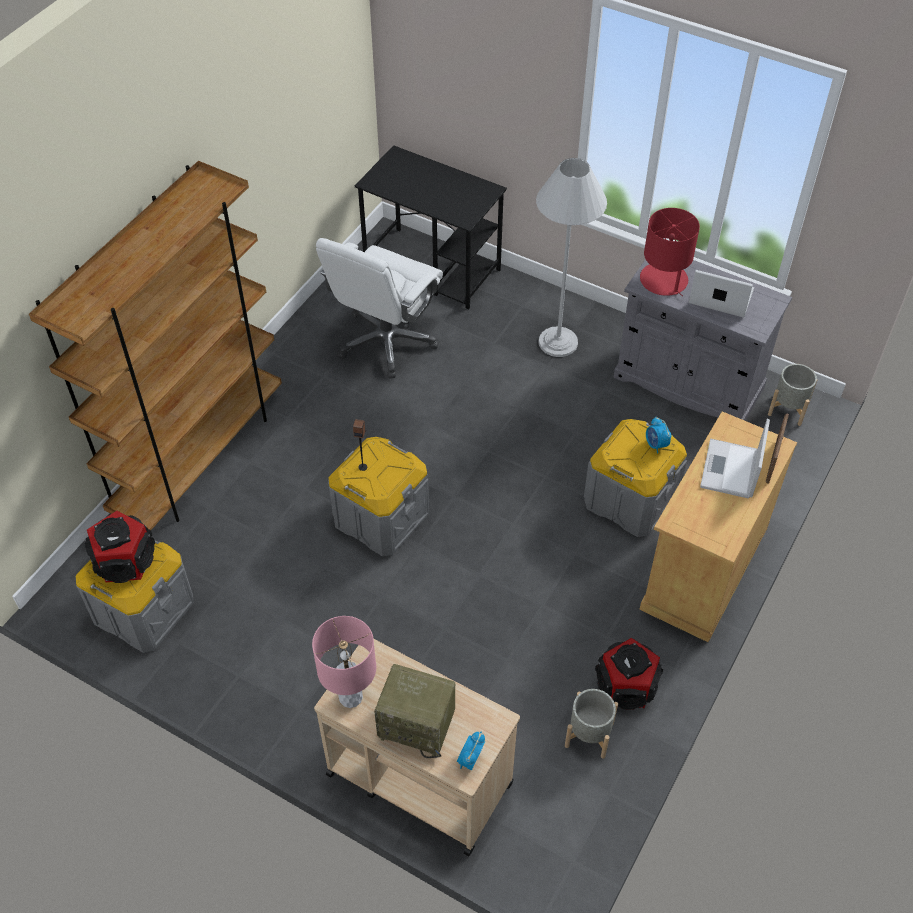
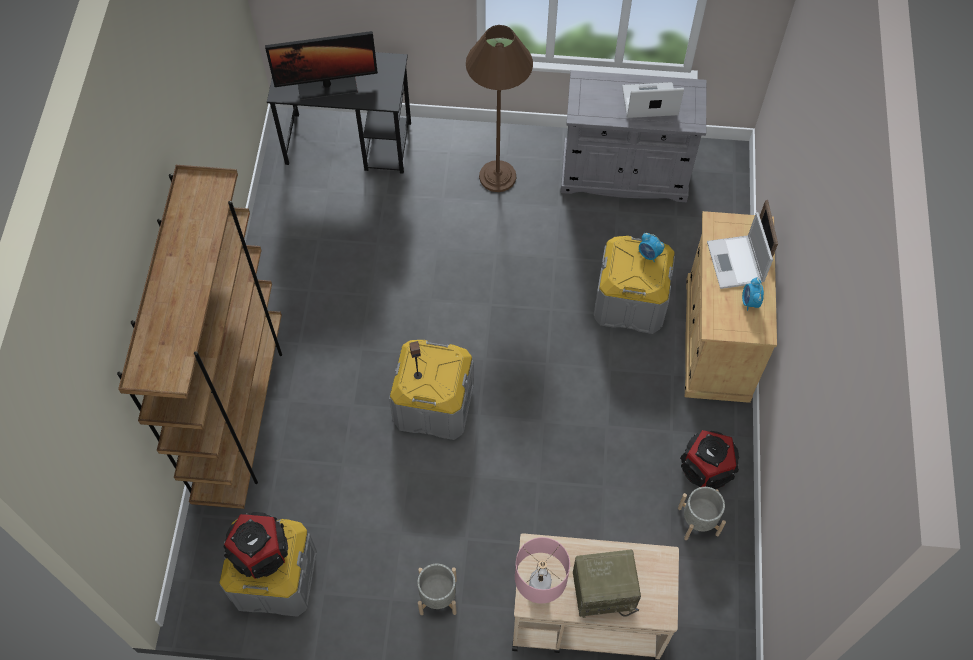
camera: 25 degrees left, 10 degrees up
white office chair [316,238,443,379] -> none
alarm clock [457,732,485,771] -> alarm clock moved to [742,277,764,311]
white floor lamp [536,158,607,357] -> brown floor lamp [466,25,533,192]
red table lamp [640,208,700,296] -> none
grey planter [768,364,817,426] -> grey planter moved to [417,564,457,615]
none -> monitor [265,31,378,100]

